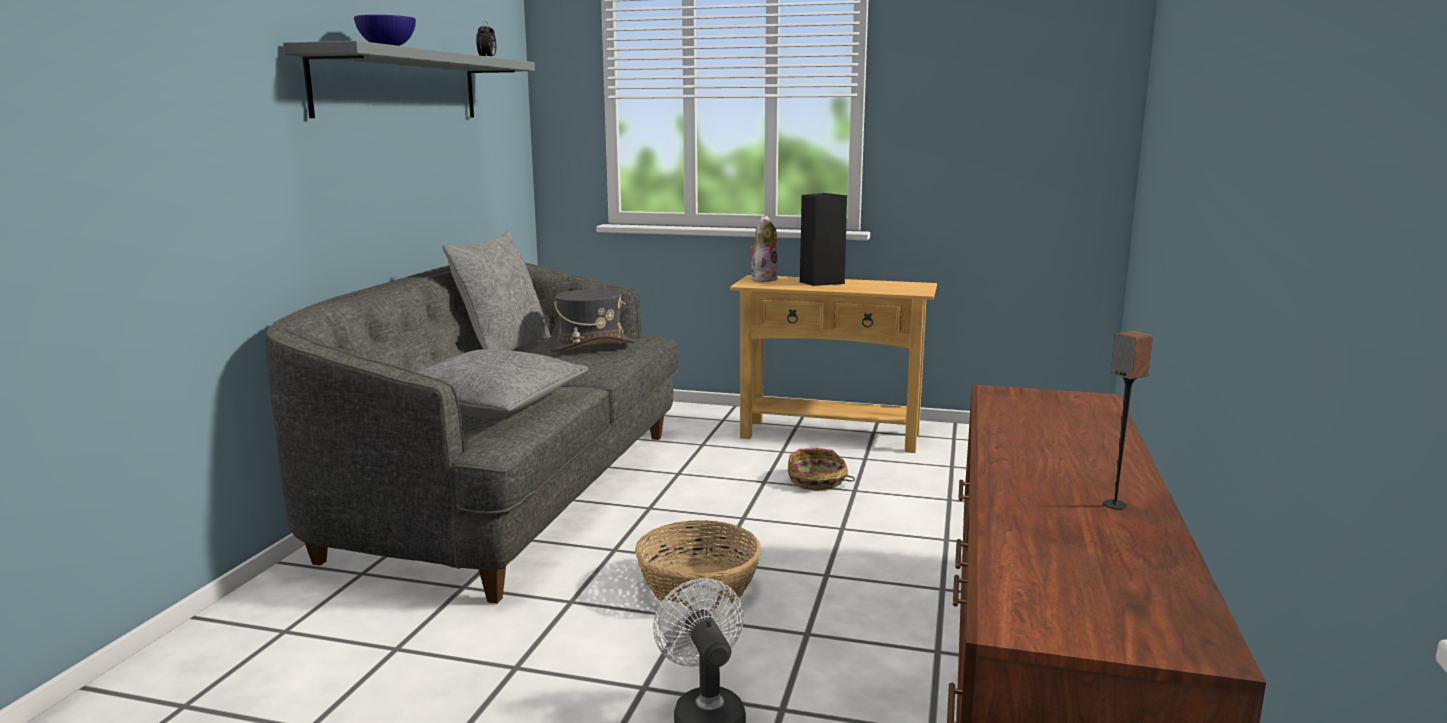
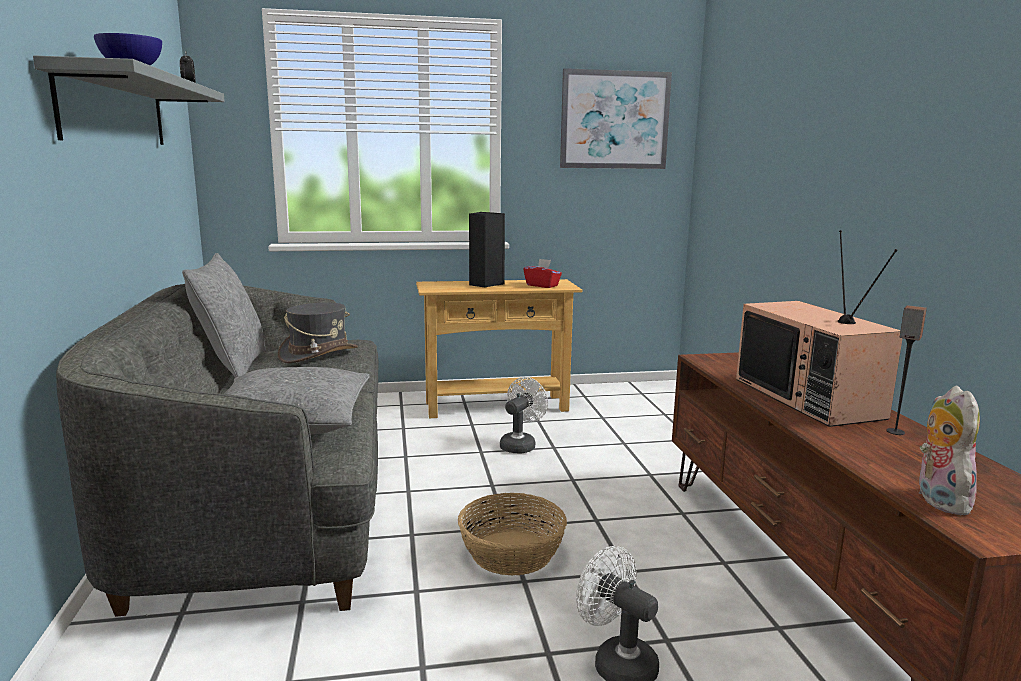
camera: 25 degrees left, 0 degrees up
plush toy [750,215,778,282] -> plush toy moved to [919,386,980,515]
basket [788,448,855,491] -> white fan [500,377,548,454]
none -> red tissue box [523,259,562,288]
none -> picture [560,68,672,169]
none -> television [736,230,903,427]

